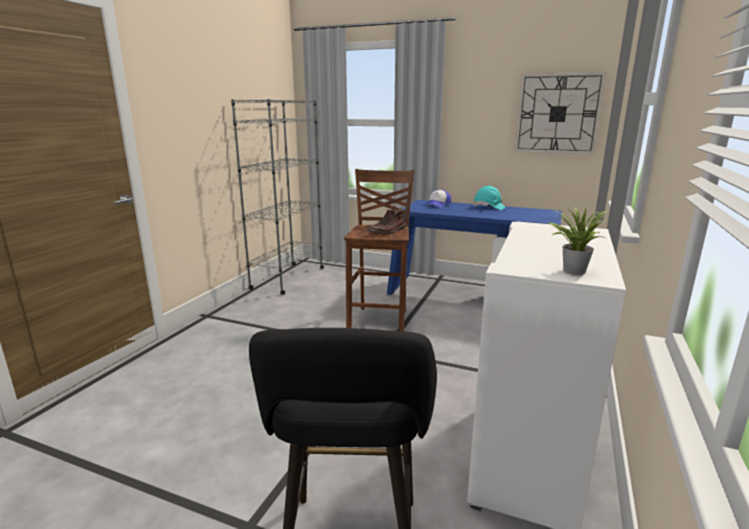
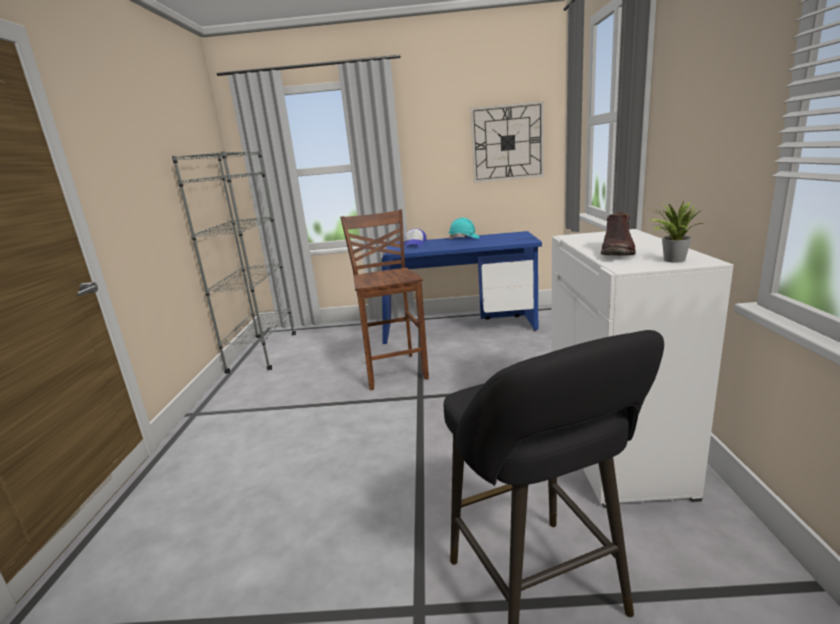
camera: 20 degrees left, 0 degrees up
brown boot [367,209,406,234] -> brown boot moved to [601,212,636,256]

